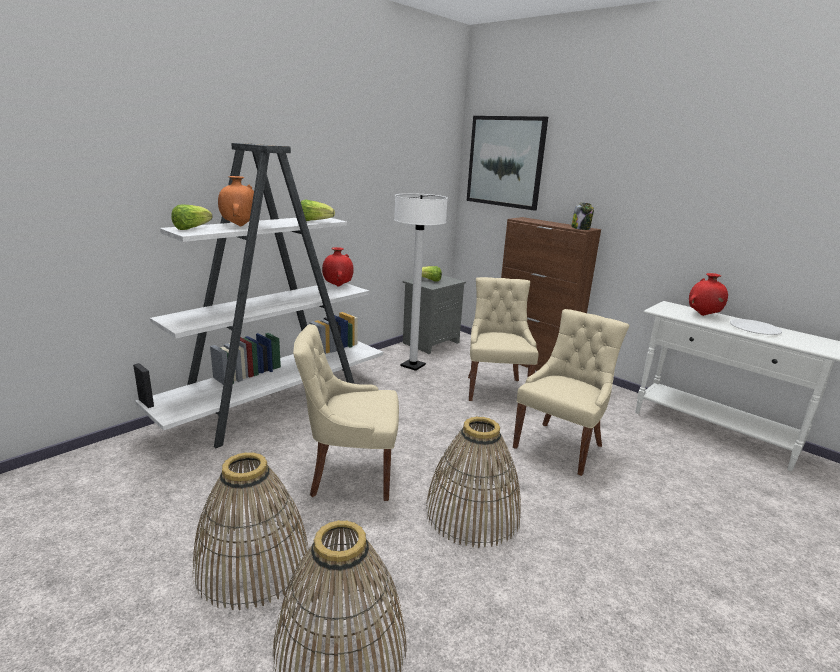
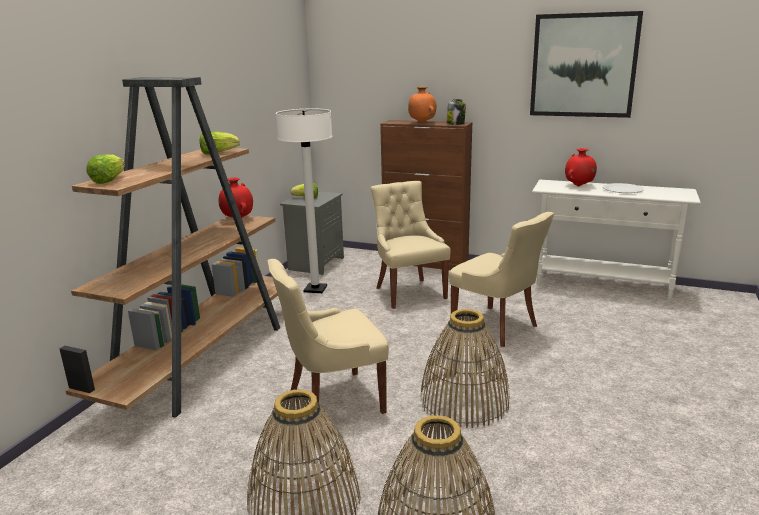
camera: 20 degrees left, 0 degrees up
white bookcase [133,143,383,448] -> brown bookcase [60,77,280,418]
orange vase [218,176,254,226] -> orange vase moved to [408,87,436,123]
picture [467,116,548,211] -> picture moved to [530,11,643,118]
beige chair [513,309,629,476] -> beige chair turned 120 degrees clockwise [449,212,554,347]

